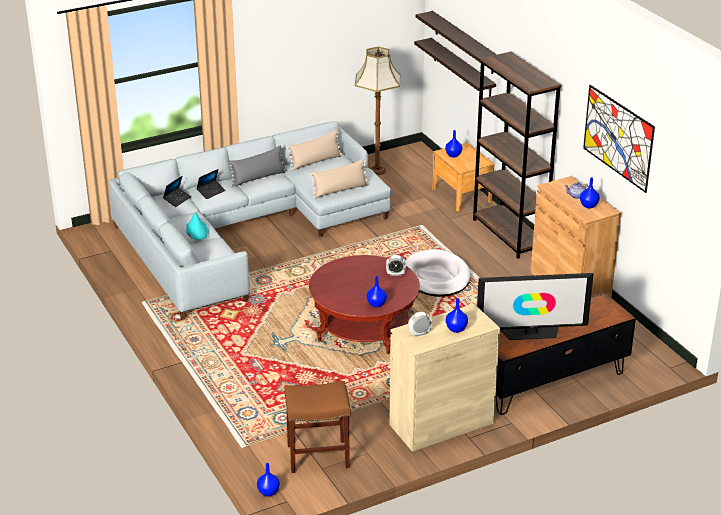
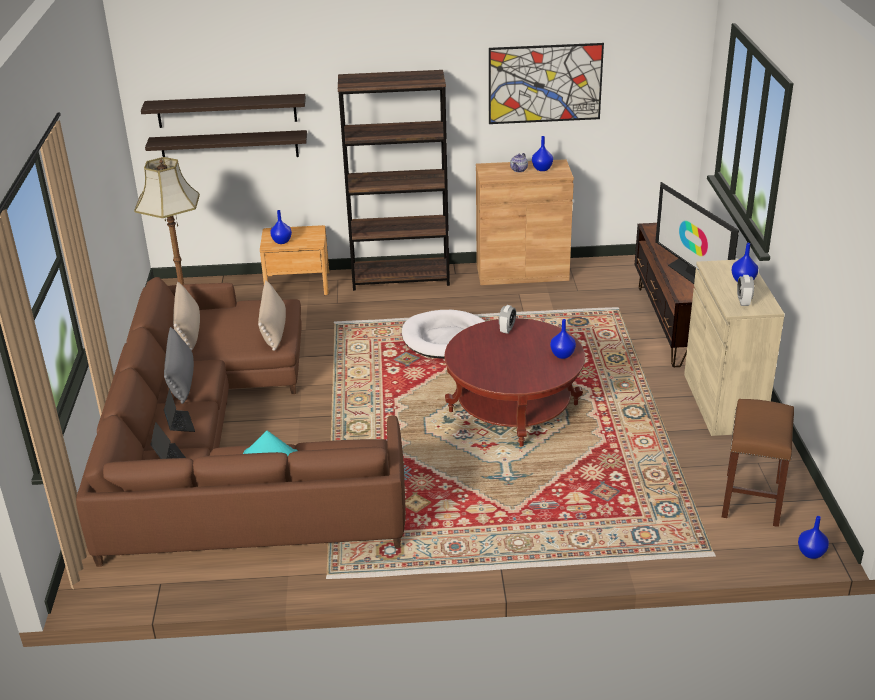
camera: 65 degrees left, 0 degrees up
grey sofa [109,121,391,320] -> brown sofa [76,277,406,567]
television [477,273,594,340] -> television turned 135 degrees clockwise [655,182,739,284]

